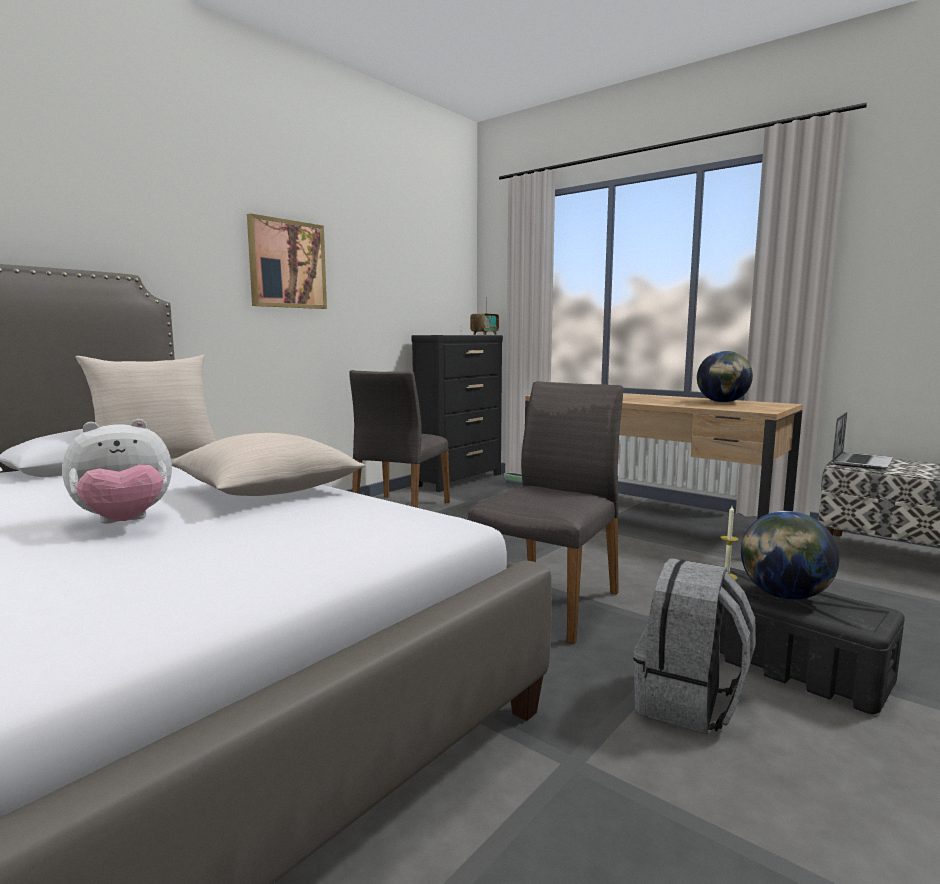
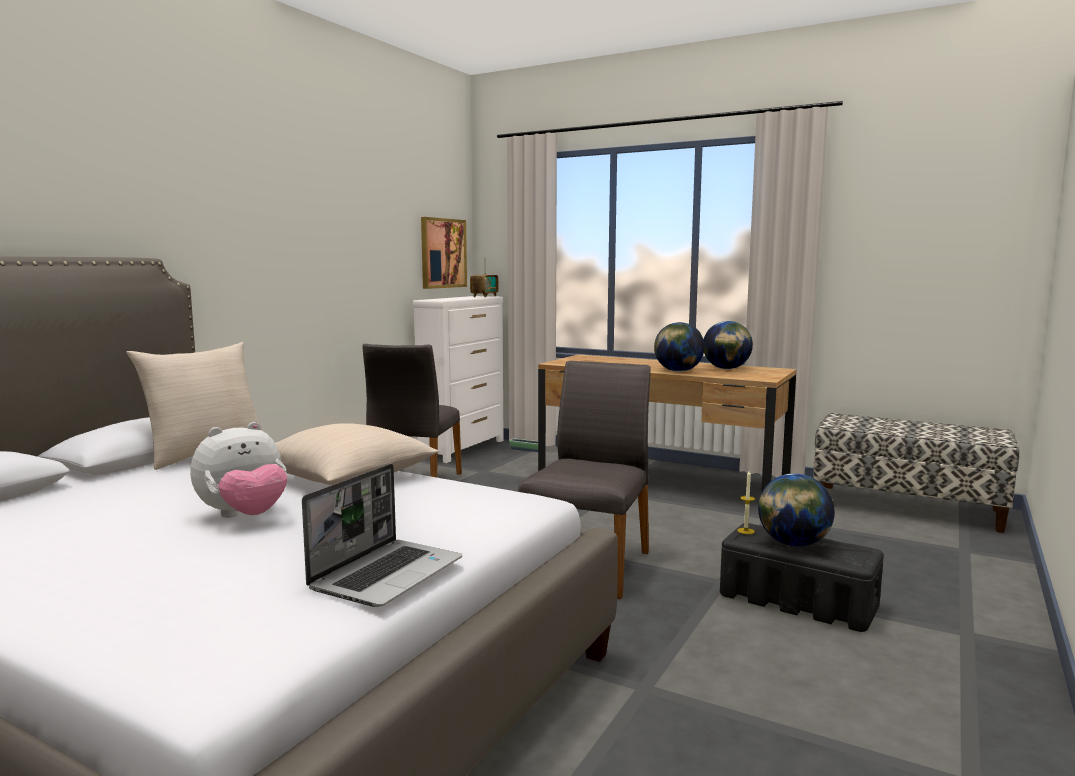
camera: 10 degrees left, 0 degrees up
picture [247,213,327,309] -> picture moved to [421,217,467,289]
black dresser [411,335,503,492] -> white dresser [413,296,504,463]
grey backpack [633,558,756,733] -> none
laptop [832,412,893,470] -> laptop moved to [302,464,462,607]
none -> globe [654,322,705,372]

